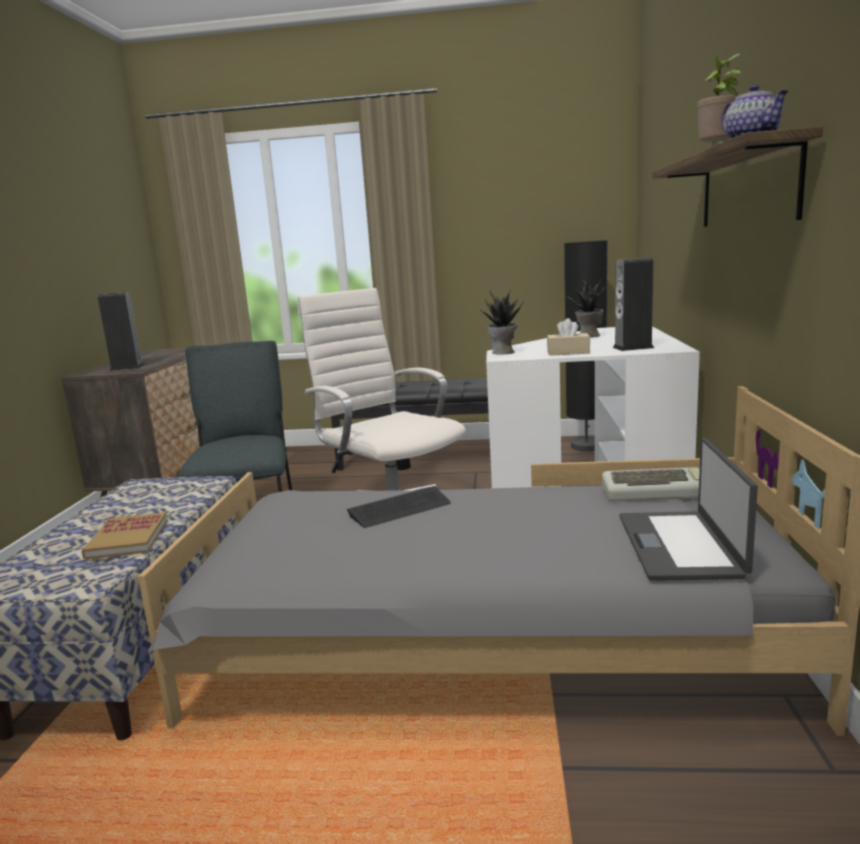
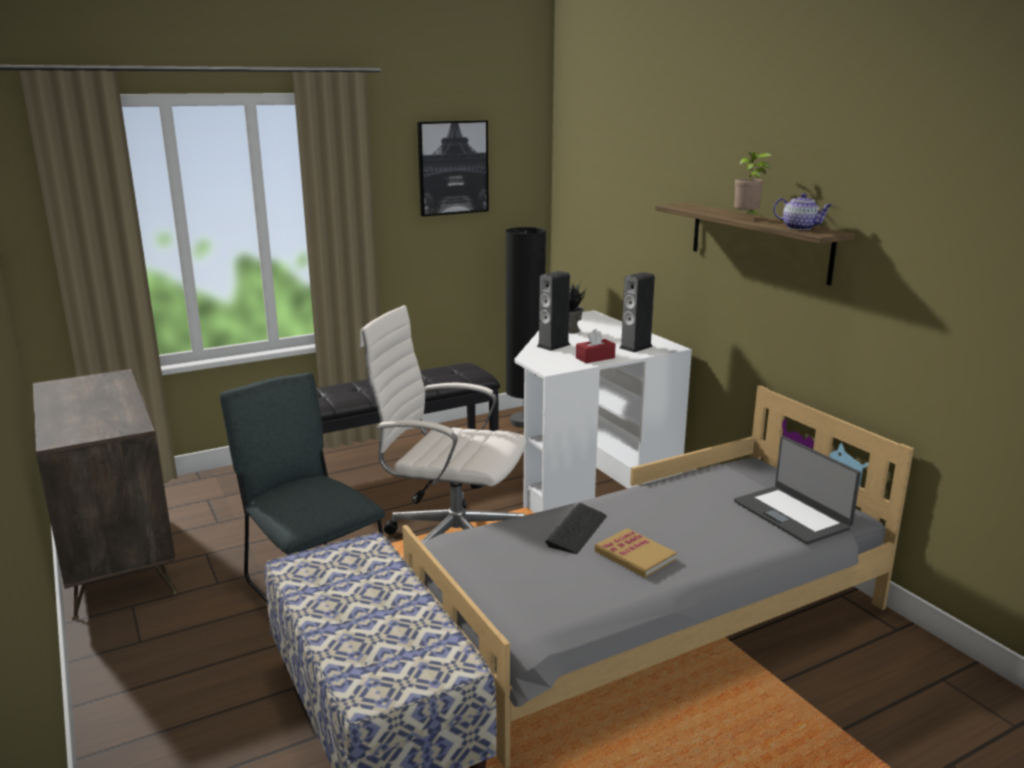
camera: 35 degrees left, 5 degrees up
book [81,512,168,560] -> book moved to [595,528,677,578]
speaker [98,292,144,371] -> speaker moved to [537,271,570,351]
potted plant [480,289,524,355] -> none
beige tissue box [547,318,590,356] -> red tissue box [576,329,615,363]
keyboard [602,467,700,502] -> none
none -> picture [417,120,489,216]

